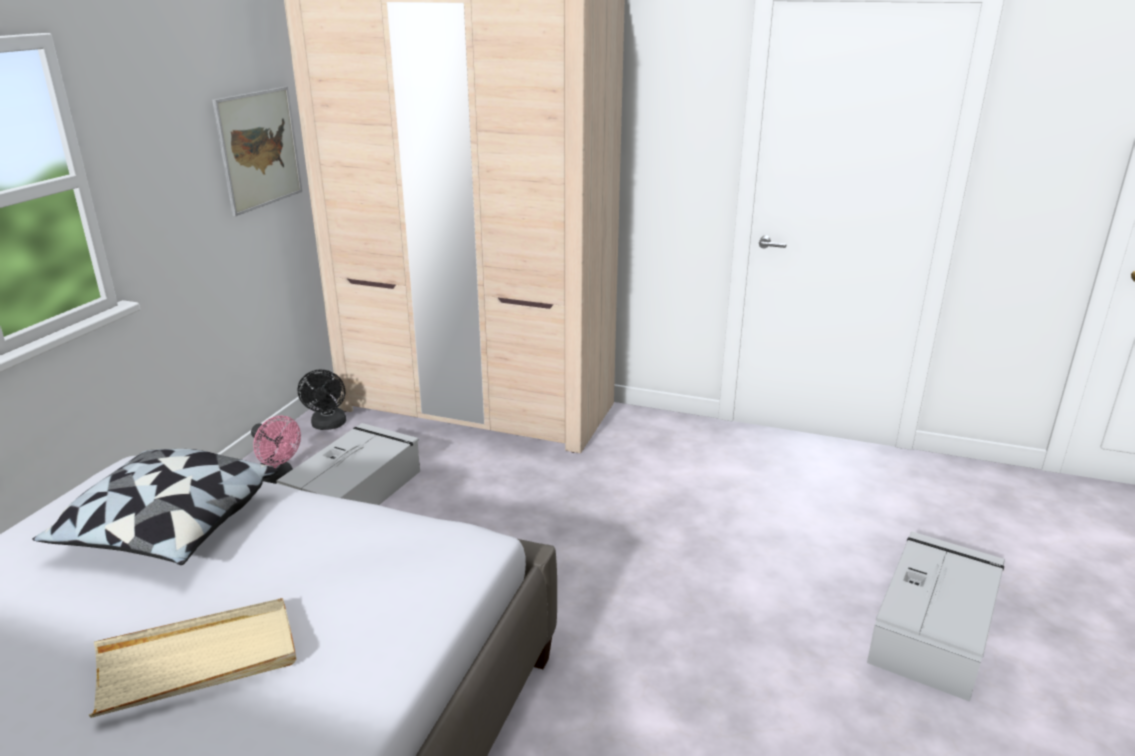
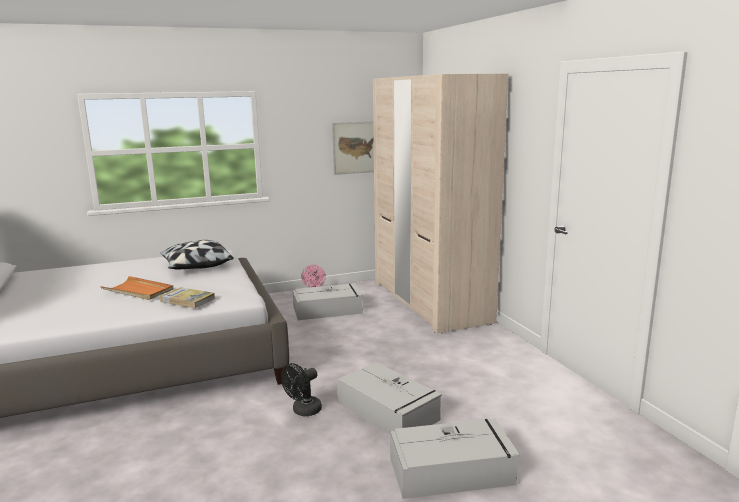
camera: 50 degrees right, 10 degrees down
beige tray [89,598,296,718] -> orange tray [100,276,174,300]
black fan [298,370,346,430] -> black fan moved to [281,363,322,416]
none -> book [160,287,215,308]
none -> grey storage box [337,363,442,434]

